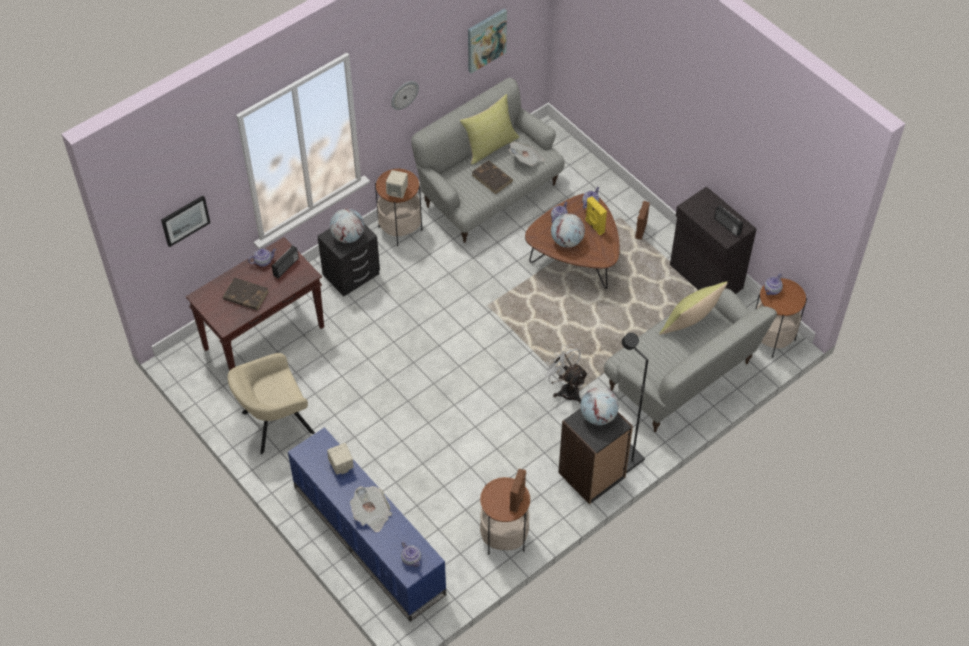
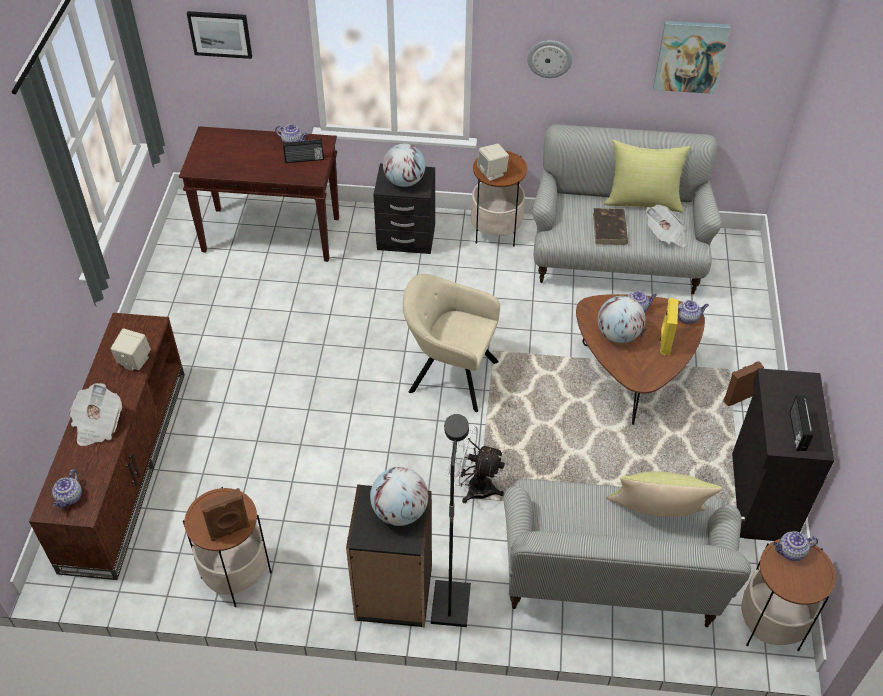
camera: 45 degrees right, 5 degrees down
brown book [223,277,268,310] -> none
beige armchair [228,353,315,454] -> beige armchair moved to [403,274,500,412]
blue tv stand [288,427,446,622] -> brown tv stand [29,313,185,580]
white fan [542,344,588,404] -> white fan turned 75 degrees counterclockwise [445,425,505,503]

